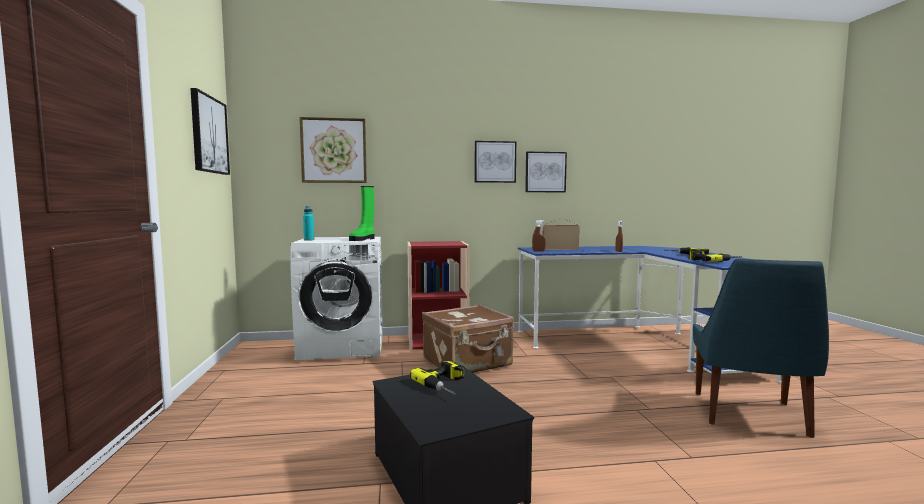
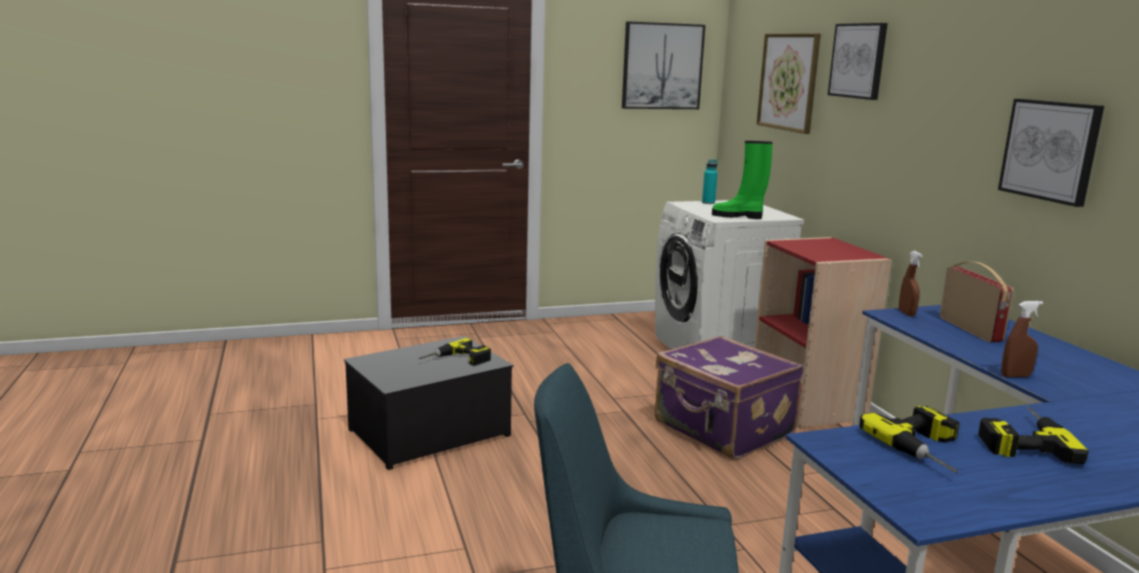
camera: 80 degrees right, 10 degrees up
brown suitcase [422,304,514,373] -> purple suitcase [655,335,804,460]
picture [475,141,516,183] -> picture moved to [828,23,888,100]

